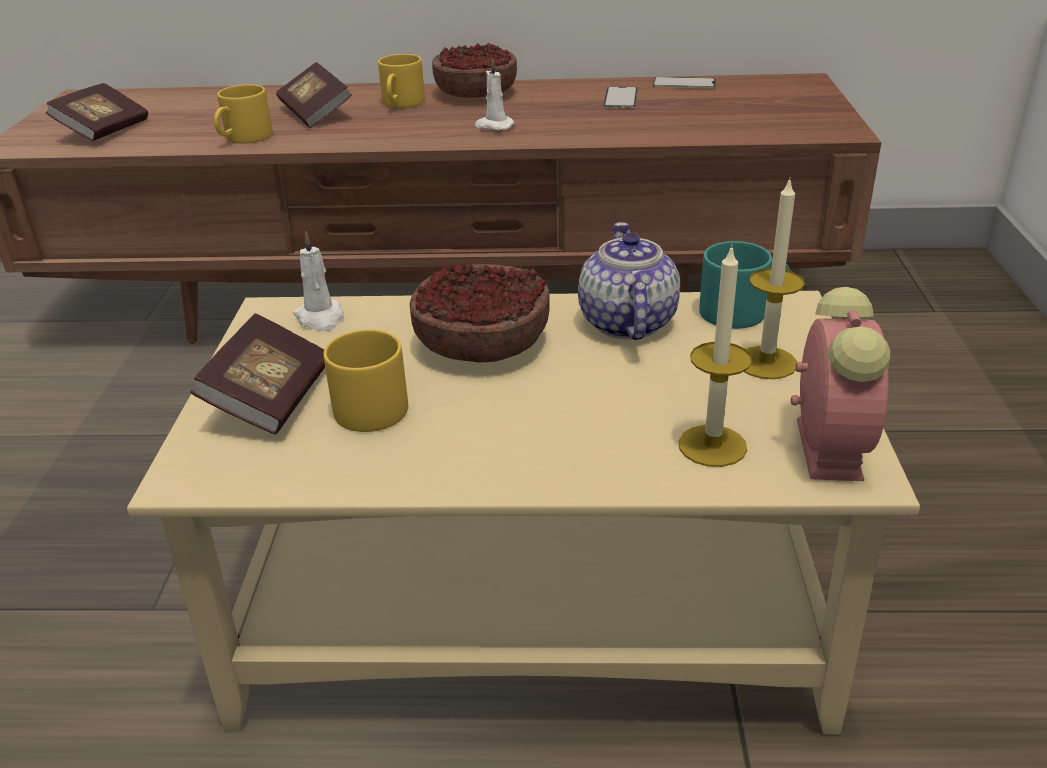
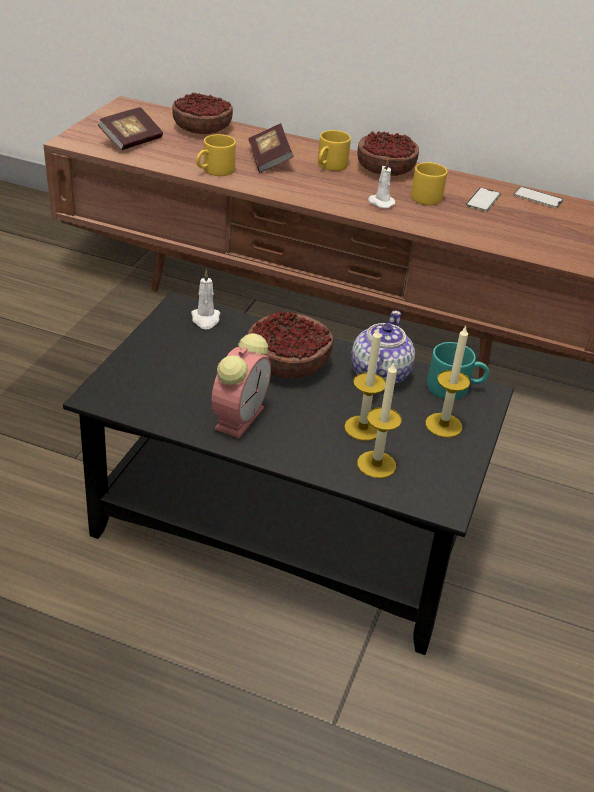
camera: 15 degrees right, 5 degrees up
beige coffee table [127,291,920,735] -> black coffee table [63,293,514,655]
book [190,313,325,434] -> none
yellow mug [323,329,408,432] -> yellow mug moved to [411,162,447,205]
alarm clock [791,287,890,481] -> alarm clock moved to [212,333,271,438]
none -> bowl [172,93,233,134]
none -> candle [344,328,386,441]

